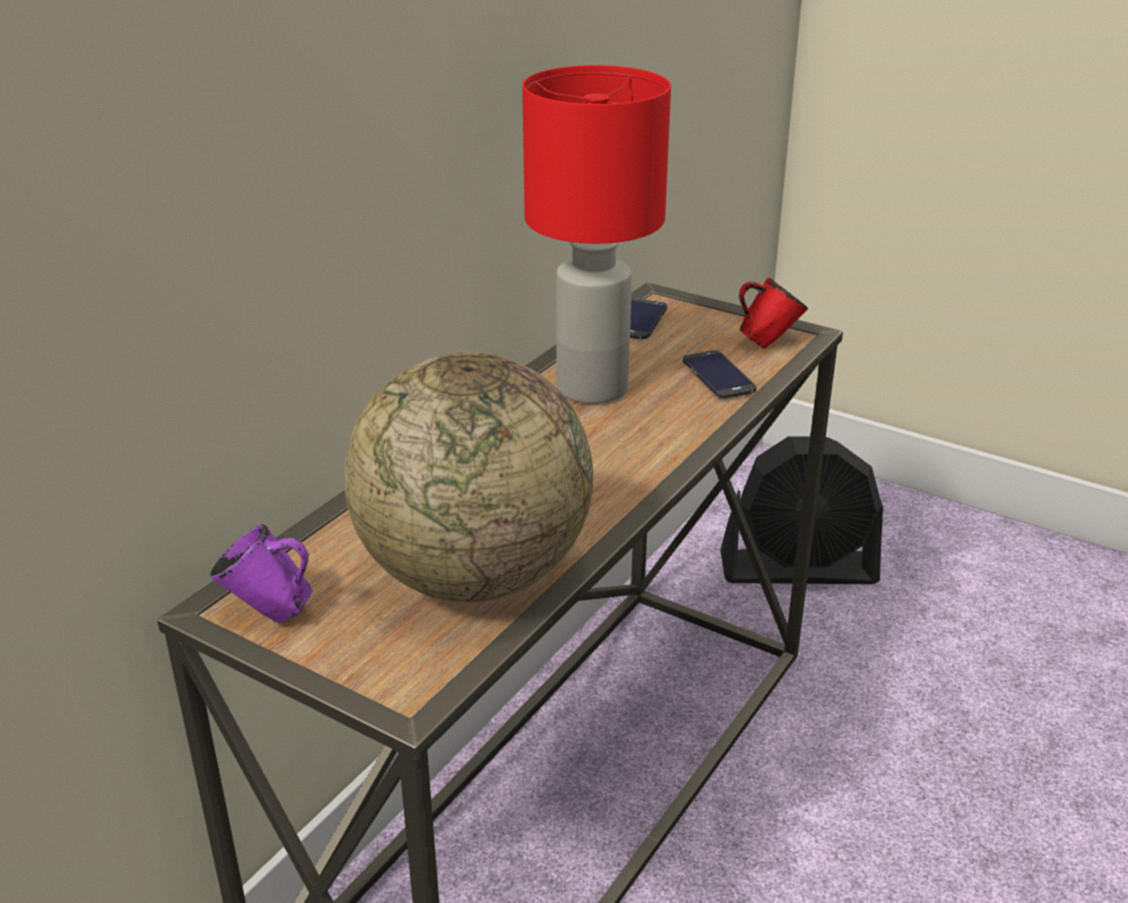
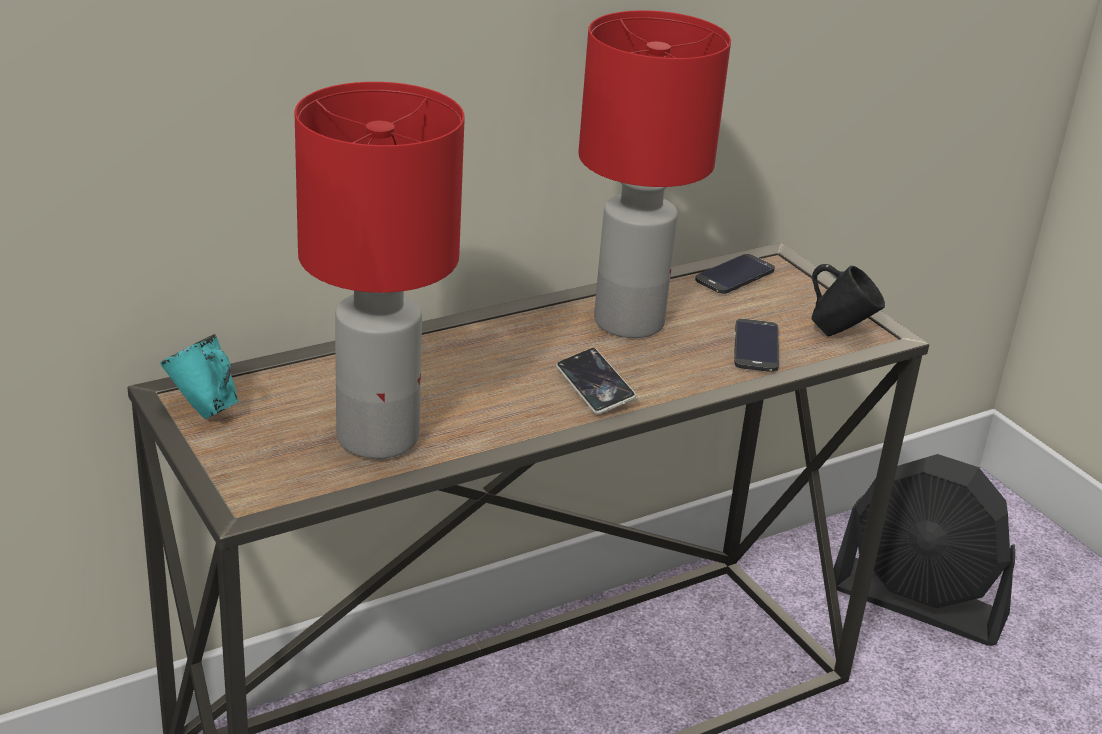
camera: 25 degrees right, 0 degrees up
purple mug [210,524,313,624] -> turquoise mug [160,334,239,419]
globe [344,352,593,602] -> red table lamp [295,82,465,459]
red mug [739,277,808,349] -> black mug [812,264,885,337]
none -> phone [556,348,636,414]

